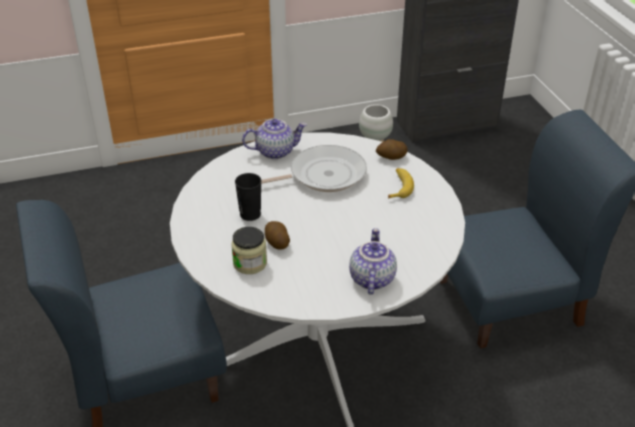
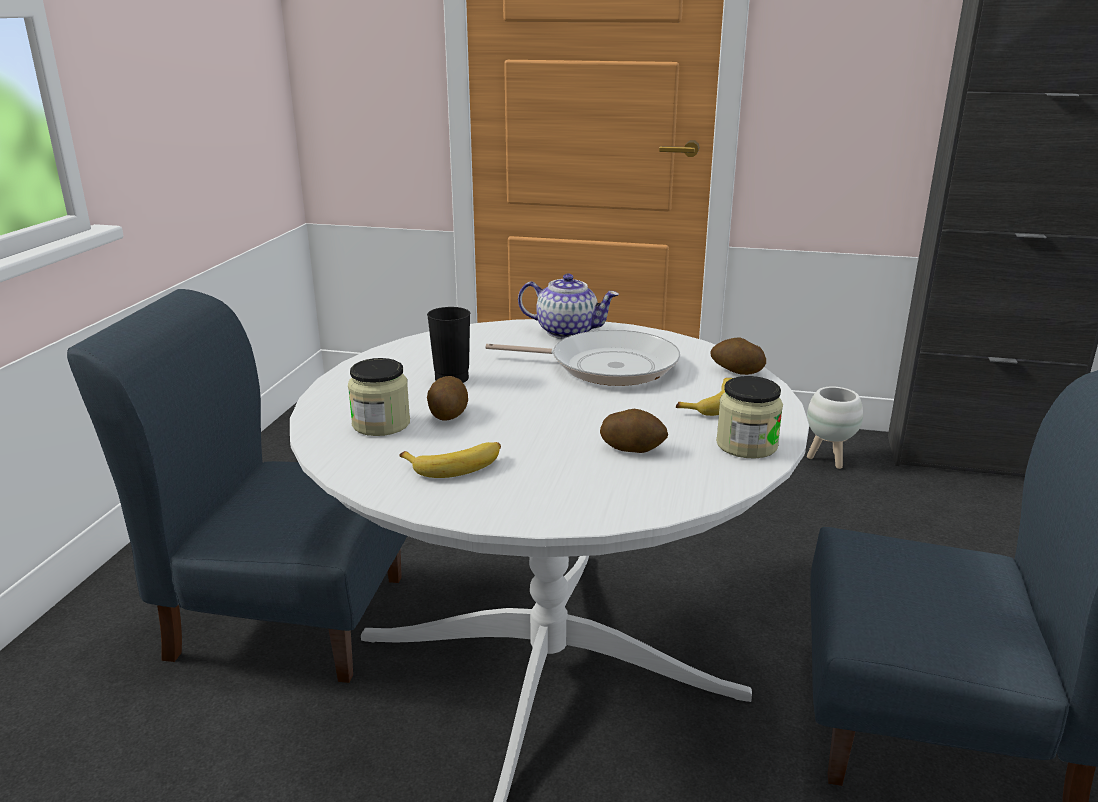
camera: 30 degrees right, 15 degrees down
teapot [349,228,397,295] -> none
none -> banana [399,442,501,478]
none -> potato [600,409,668,453]
none -> jar [716,376,783,458]

